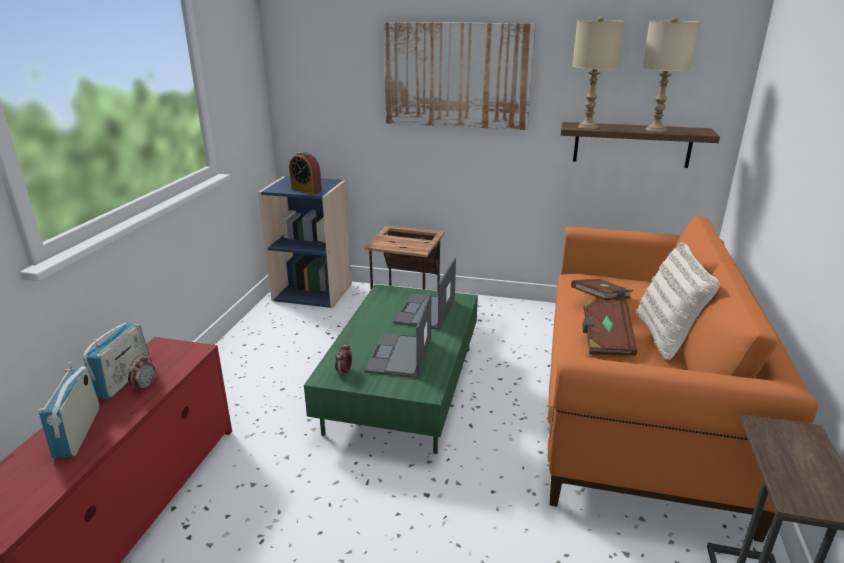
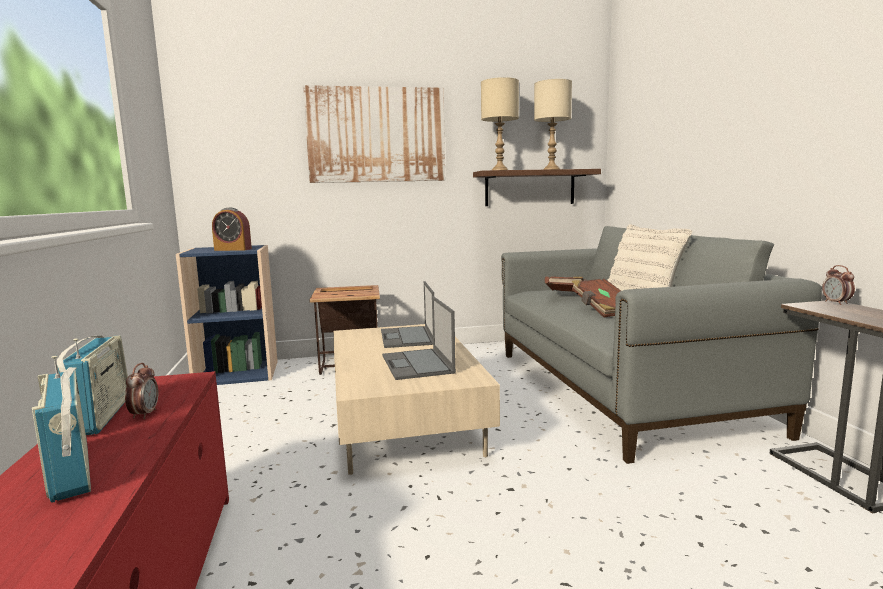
camera: 25 degrees left, 15 degrees down
green coffee table [304,284,478,454] -> beige coffee table [334,324,500,475]
alarm clock [335,343,352,375] -> alarm clock moved to [822,265,855,305]
orange sofa [547,215,818,542] -> grey sofa [501,226,822,464]

